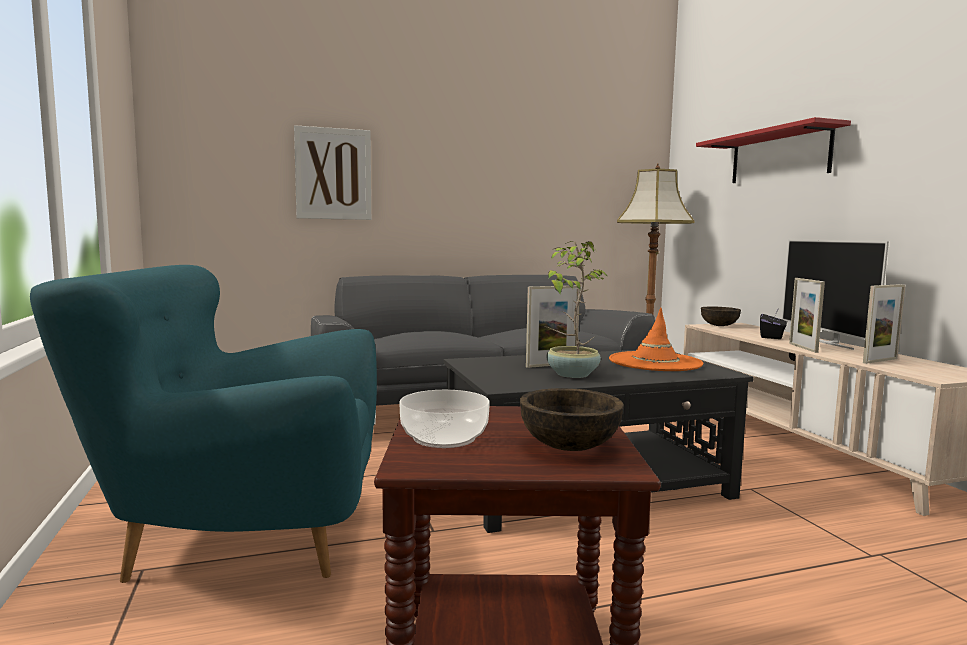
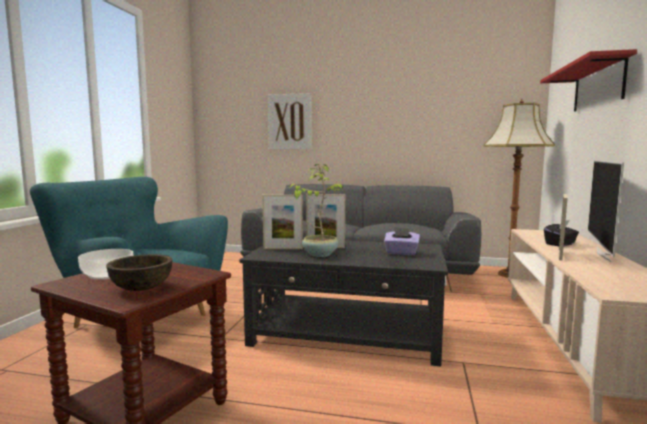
camera: 30 degrees right, 0 degrees up
orange hat [609,307,703,371] -> purple tissue box [384,227,420,255]
brown bowl [701,307,741,326] -> none
picture frame [863,284,906,364] -> picture frame moved to [262,195,303,249]

